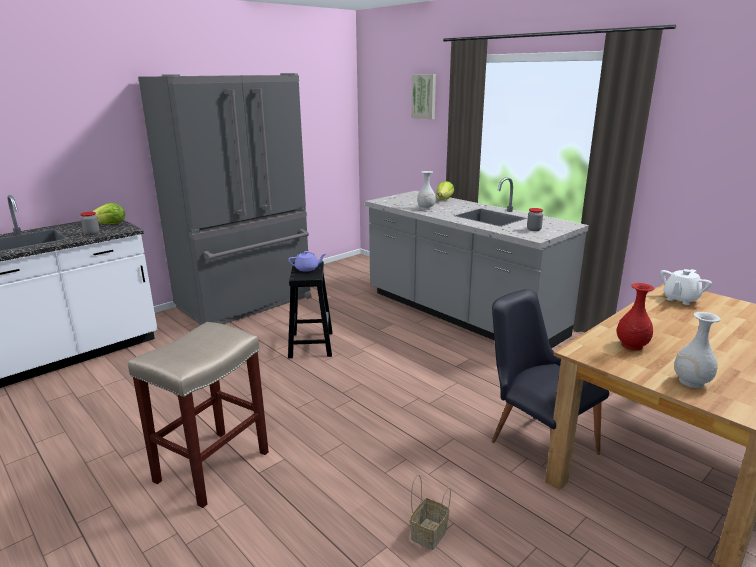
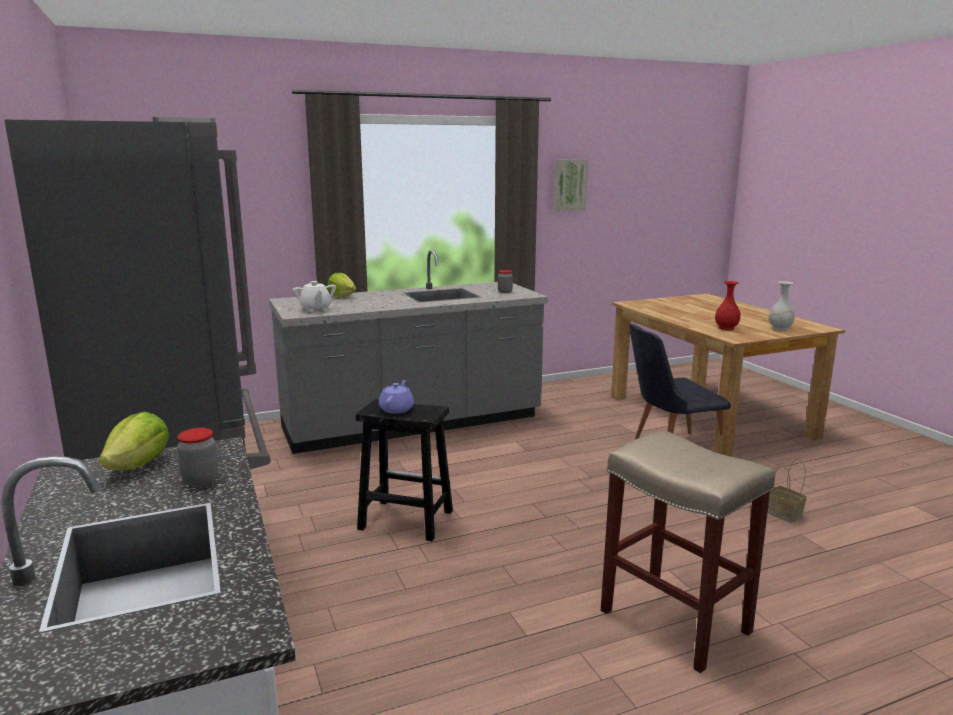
camera: 70 degrees left, 5 degrees down
picture [411,74,436,119] -> picture moved to [554,159,588,211]
white vase [417,171,436,210] -> none
white teapot [660,269,712,305] -> white teapot moved to [293,281,336,312]

